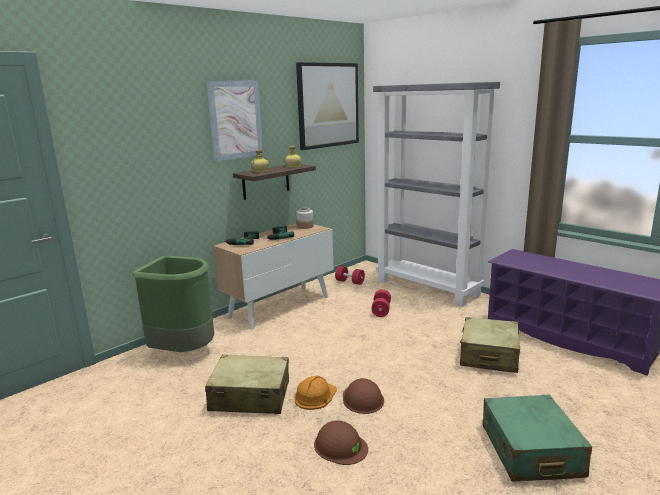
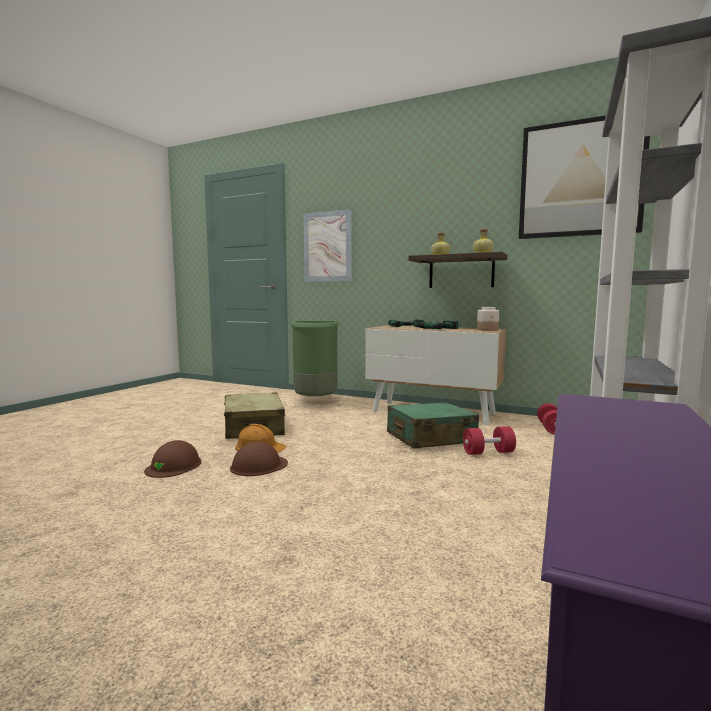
camera: 70 degrees right, 10 degrees down
picture [207,81,263,161] -> picture moved to [303,209,352,282]
beige suitcase [460,317,520,373] -> none
green suitcase [483,395,592,481] -> green suitcase moved to [387,402,479,449]

